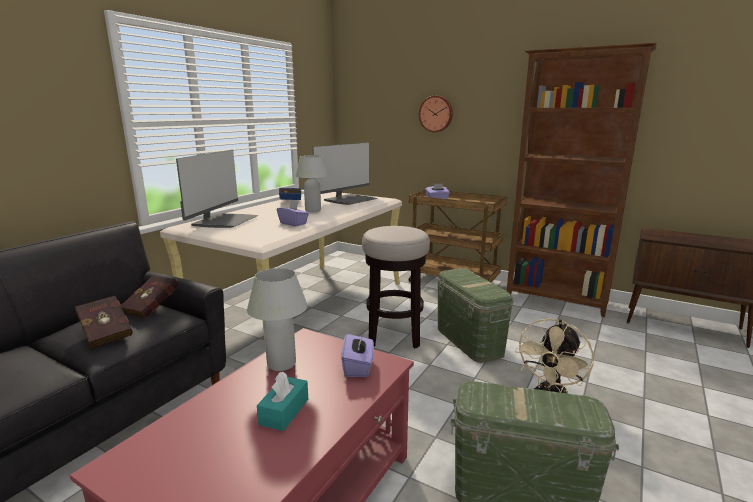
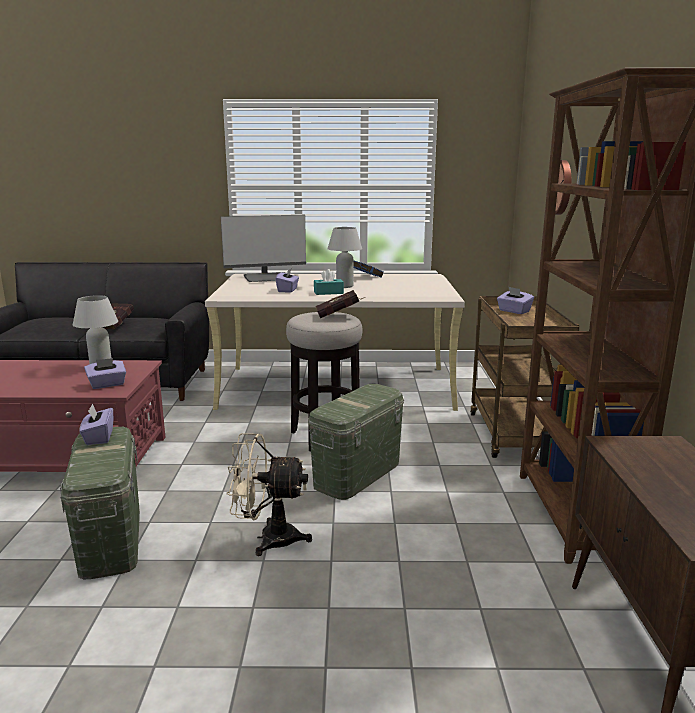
camera: 60 degrees right, 0 degrees up
red book [121,276,179,318] -> red book moved to [316,290,365,318]
turquoise tissue box [257,372,308,431] -> turquoise tissue box moved to [314,269,344,295]
monitor [313,142,378,205] -> none
none -> purple tissue box [79,404,113,445]

